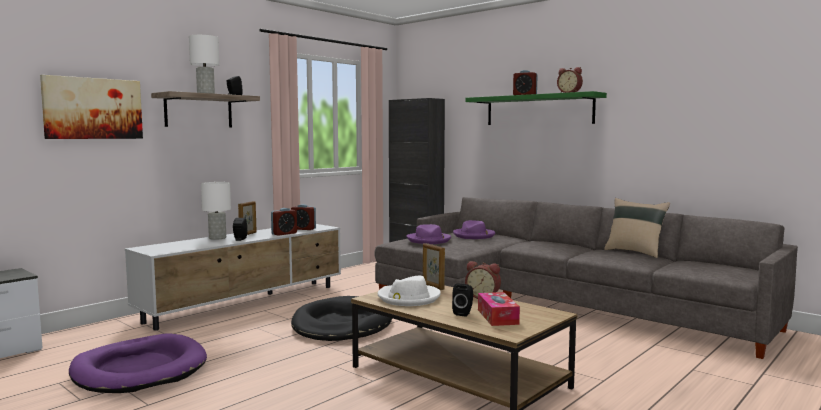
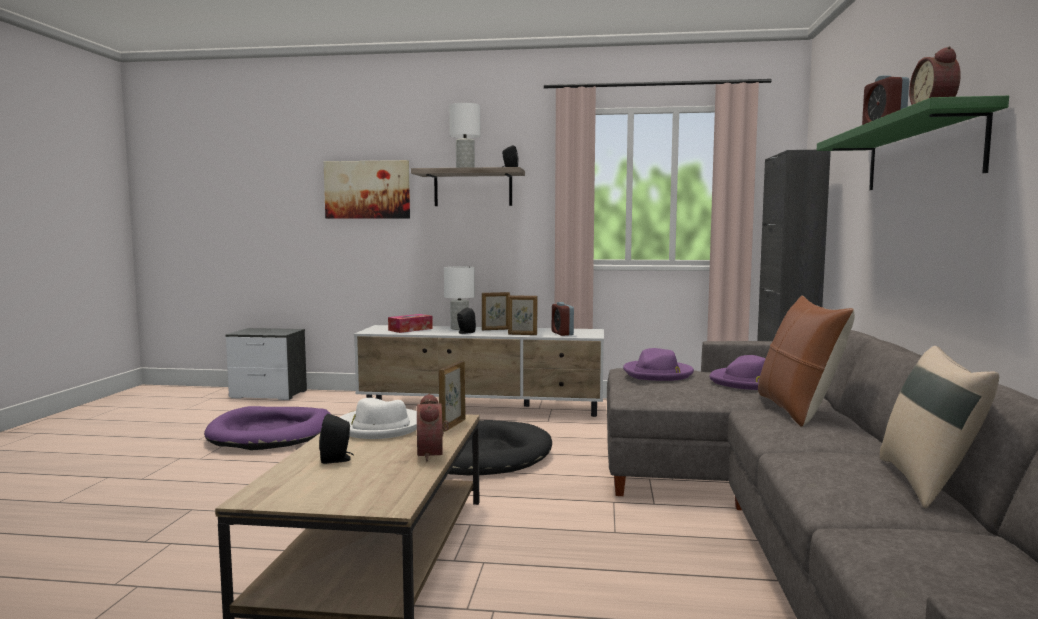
camera: 55 degrees right, 0 degrees up
alarm clock [271,208,297,236] -> picture frame [508,295,538,335]
tissue box [478,292,520,326] -> tissue box moved to [388,314,433,333]
none -> brown pillow [758,295,855,427]

